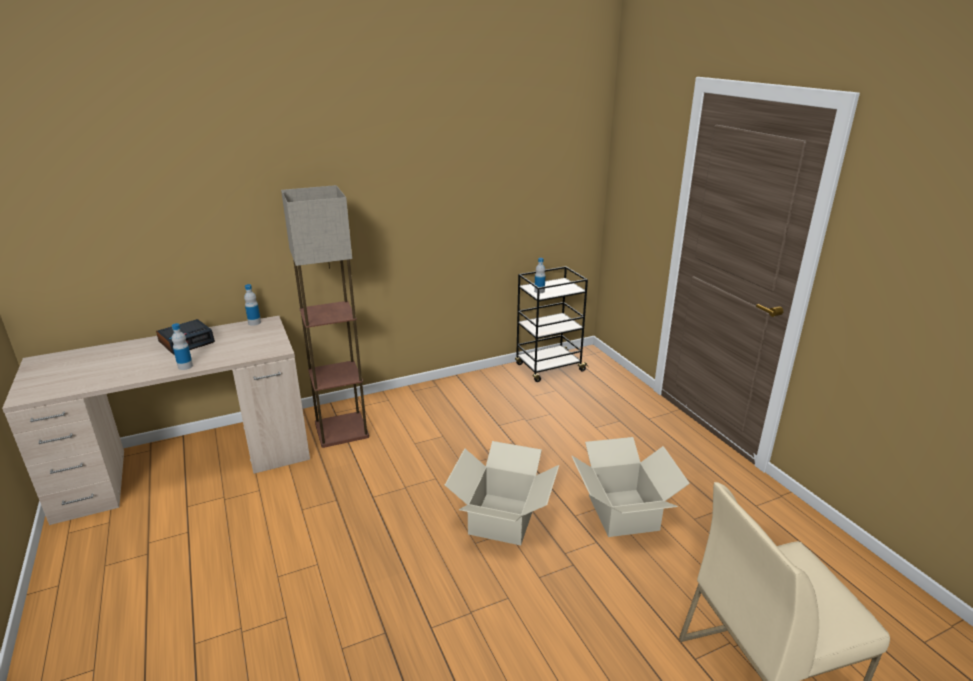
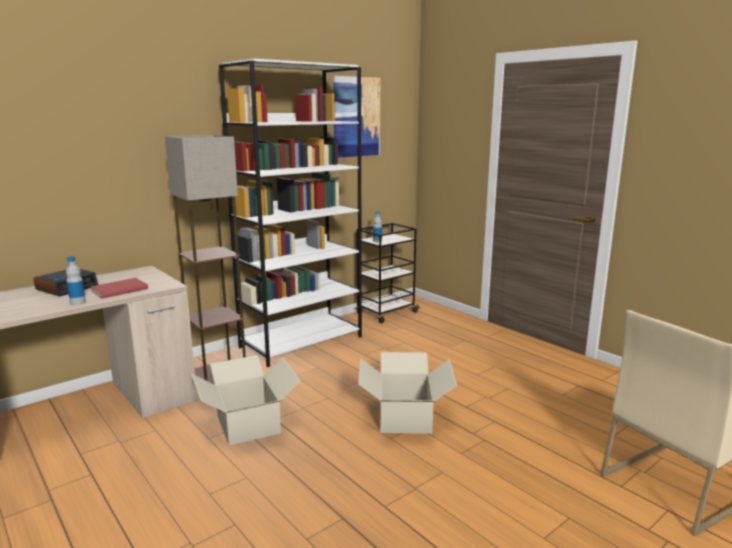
camera: 15 degrees left, 10 degrees down
bottle [244,284,261,326] -> none
cardboard box [572,437,690,537] -> cardboard box moved to [192,355,300,446]
none -> red book [90,278,148,299]
none -> white bookcase [219,59,362,367]
none -> picture [333,76,380,158]

